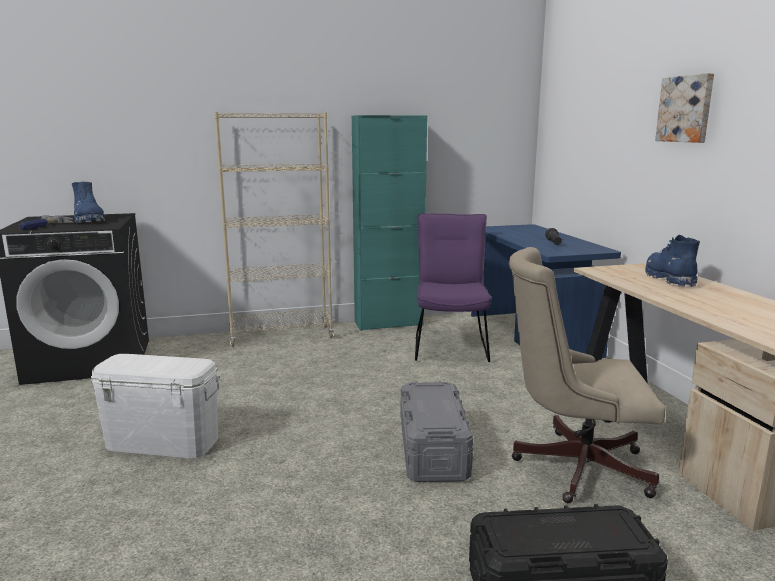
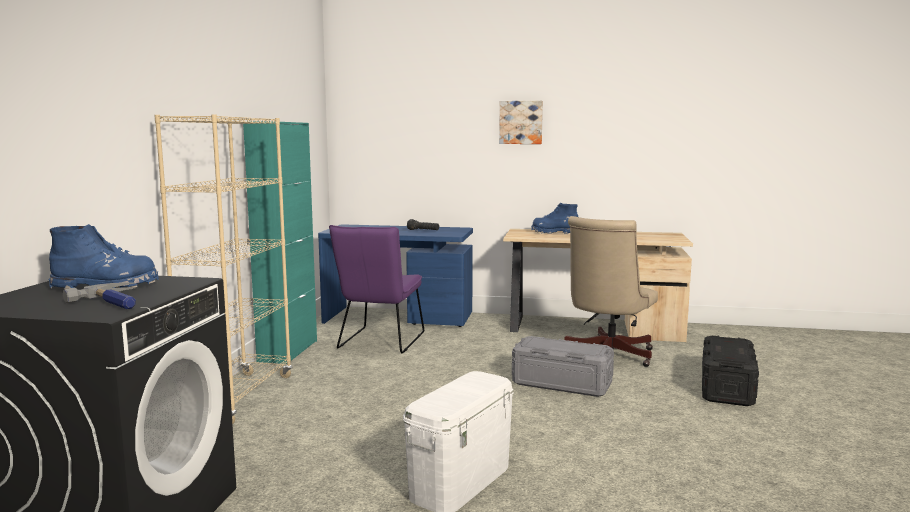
camera: 65 degrees left, 5 degrees down
purple chair [415,213,492,362] -> purple chair turned 105 degrees counterclockwise [329,225,424,353]

